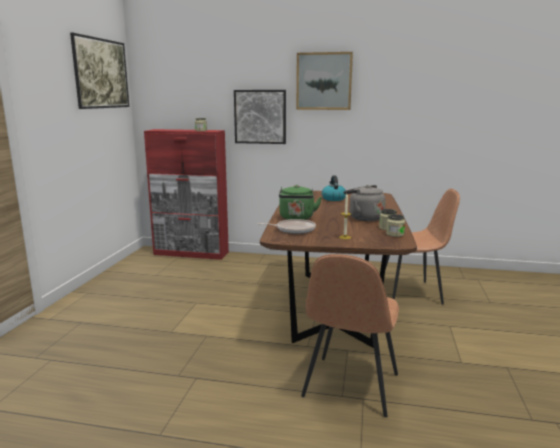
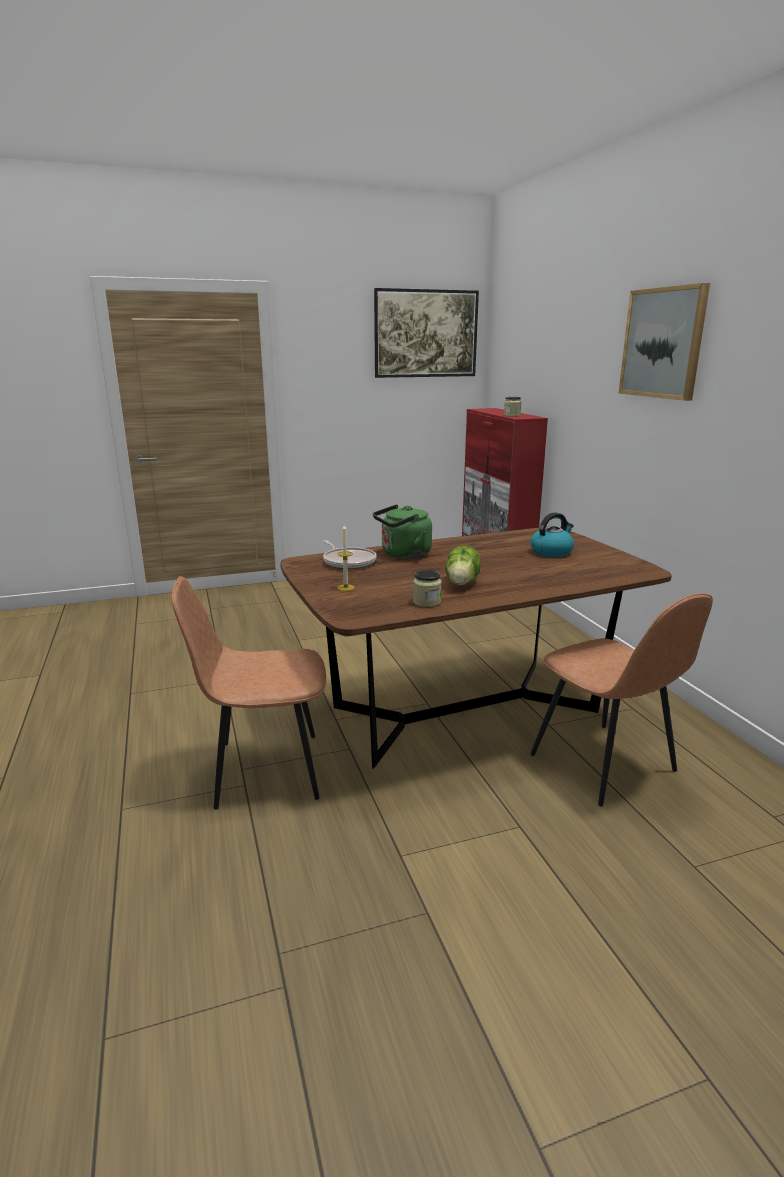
camera: 60 degrees right, 5 degrees up
picture [234,90,286,144] -> none
grey kettle [343,185,385,221] -> lettuce [445,546,481,585]
jar [386,214,405,237] -> none

